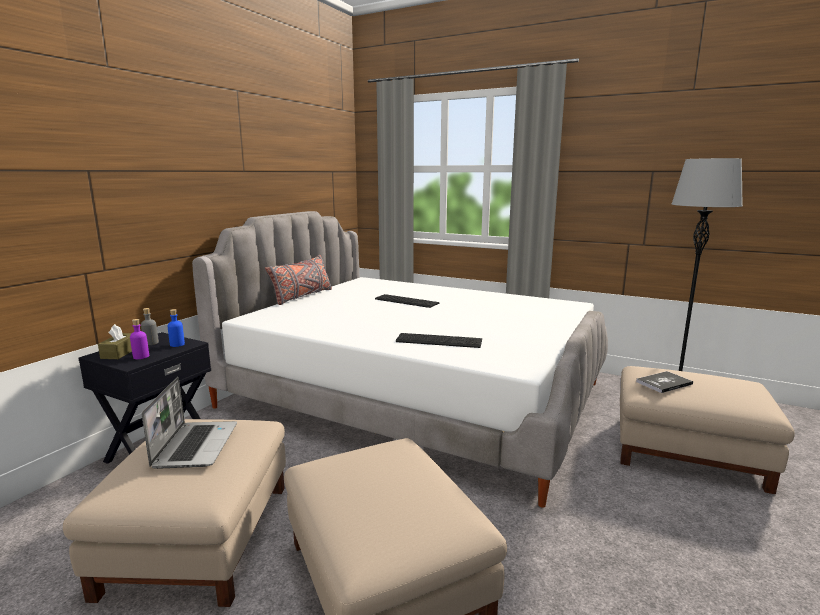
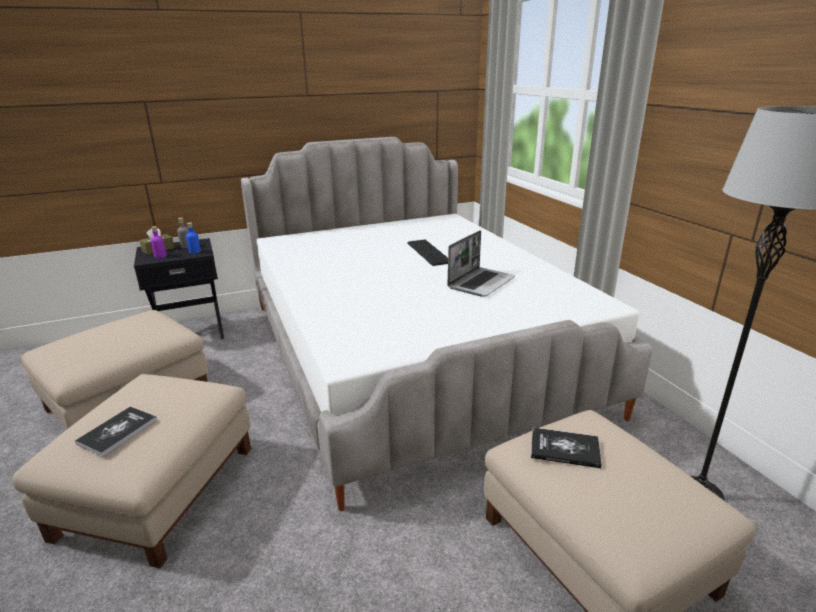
camera: 40 degrees right, 10 degrees up
laptop [142,377,237,469] -> laptop moved to [447,230,515,297]
grey pillow [265,255,332,305] -> none
keyboard [396,333,482,348] -> none
none -> book [75,407,157,457]

